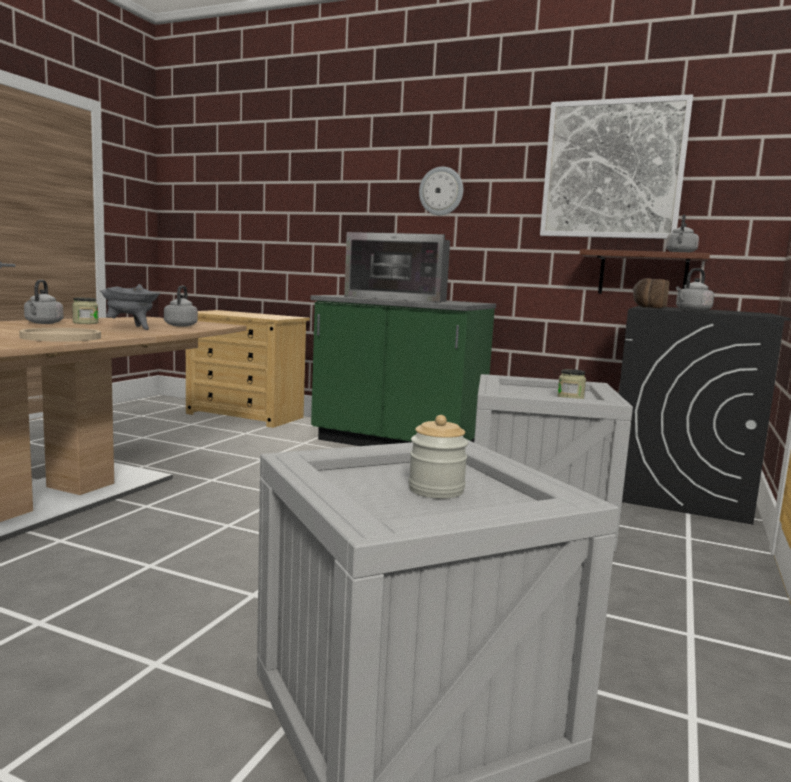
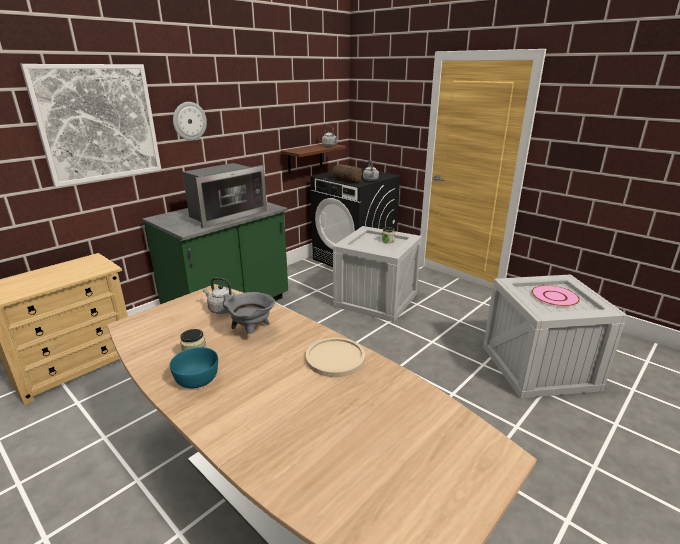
camera: 70 degrees left, 15 degrees up
grey kettle [24,280,64,324] -> turquoise bowl [170,347,218,388]
jar [409,415,468,499] -> pink plate [532,285,580,307]
picture [540,94,693,239] -> picture moved to [20,64,161,187]

